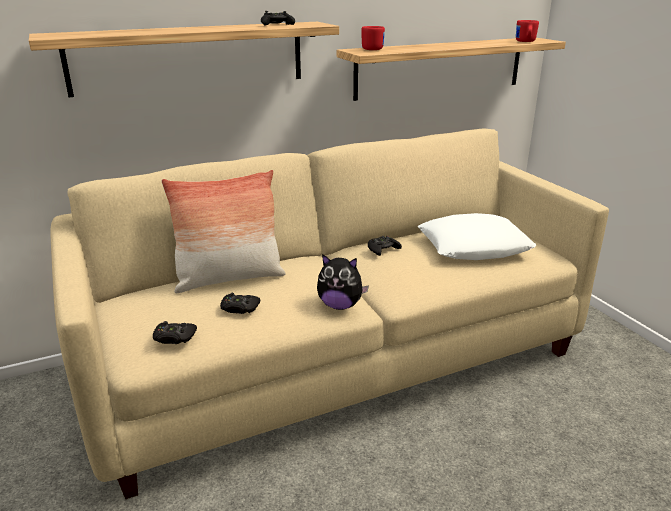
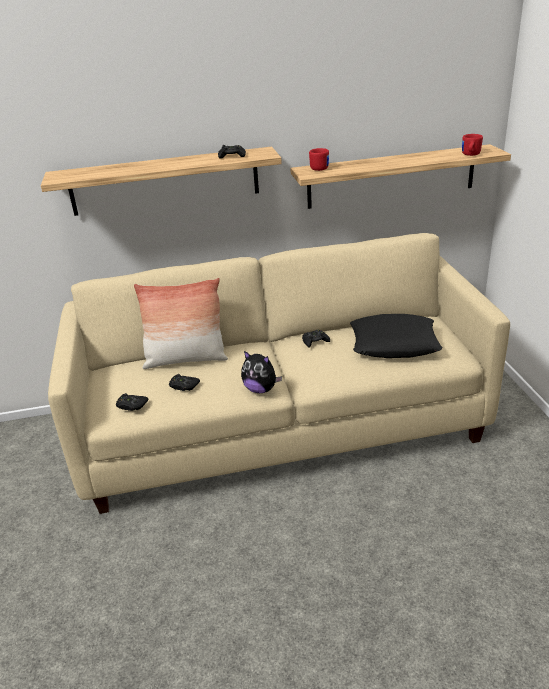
camera: 15 degrees right, 5 degrees up
white pillow [418,213,536,260] -> black pillow [350,314,443,358]

